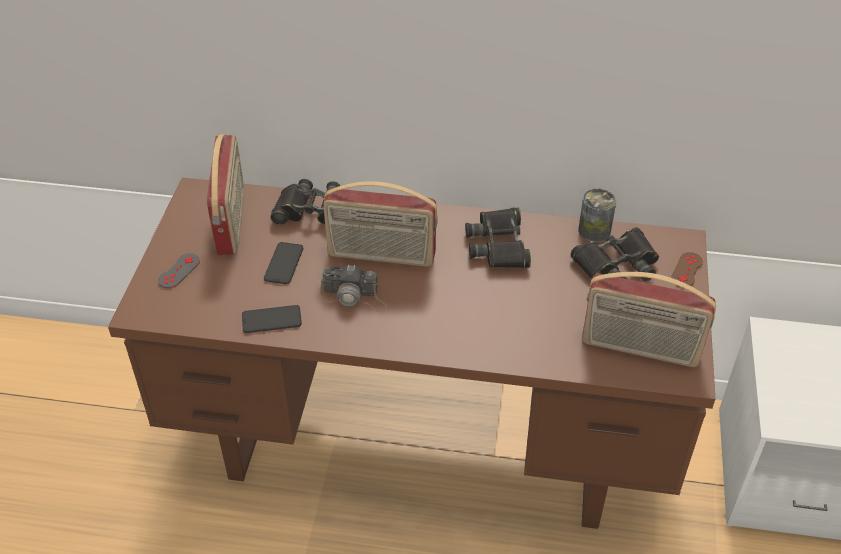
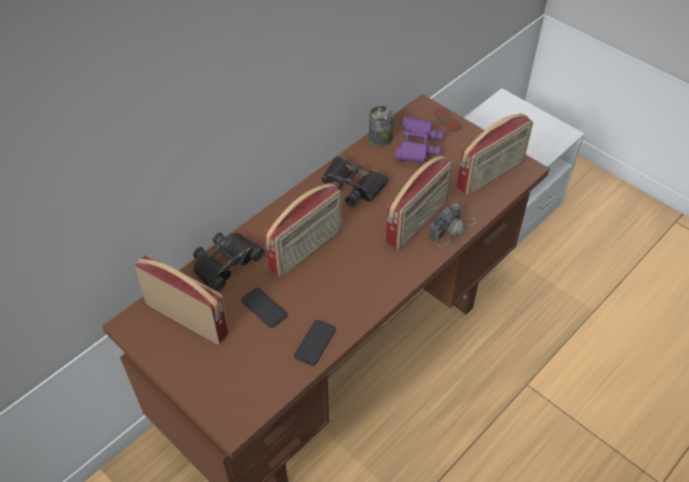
camera: 55 degrees left, 5 degrees up
grey game controller [158,253,200,288] -> none
camera [320,264,387,312] -> camera moved to [429,203,477,247]
black binoculars [570,227,659,281] -> purple binoculars [395,116,444,162]
none -> radio [385,155,453,250]

